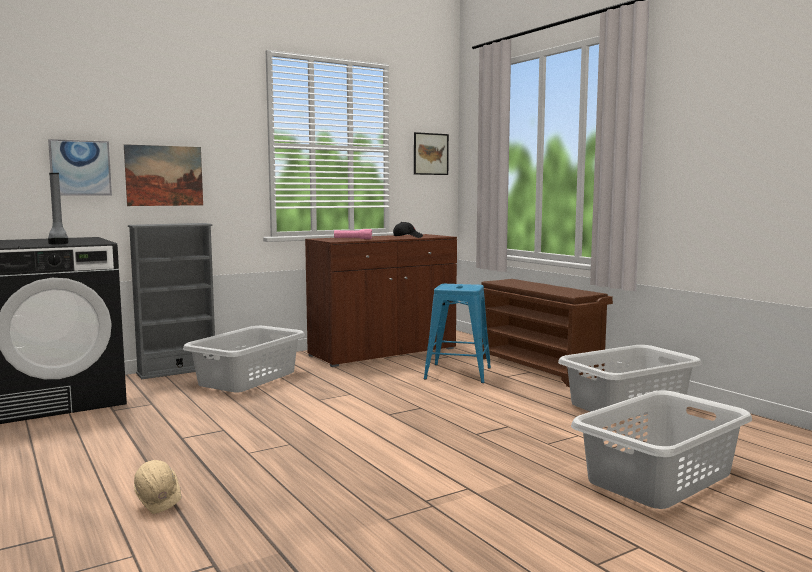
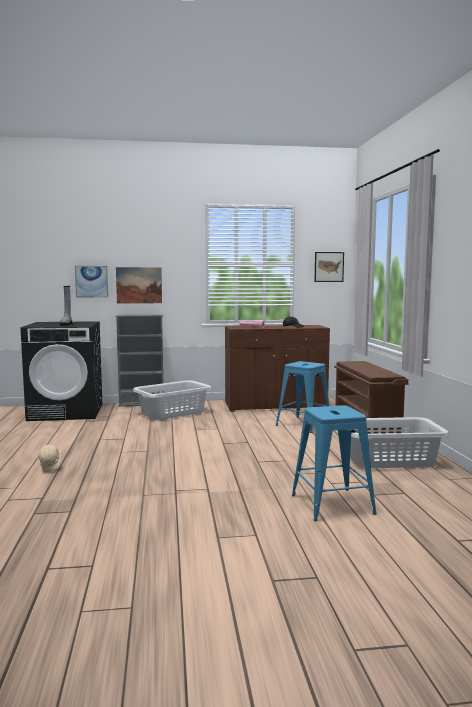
camera: 25 degrees right, 0 degrees up
grey laundry basket [571,390,752,509] -> blue stool [292,405,377,521]

